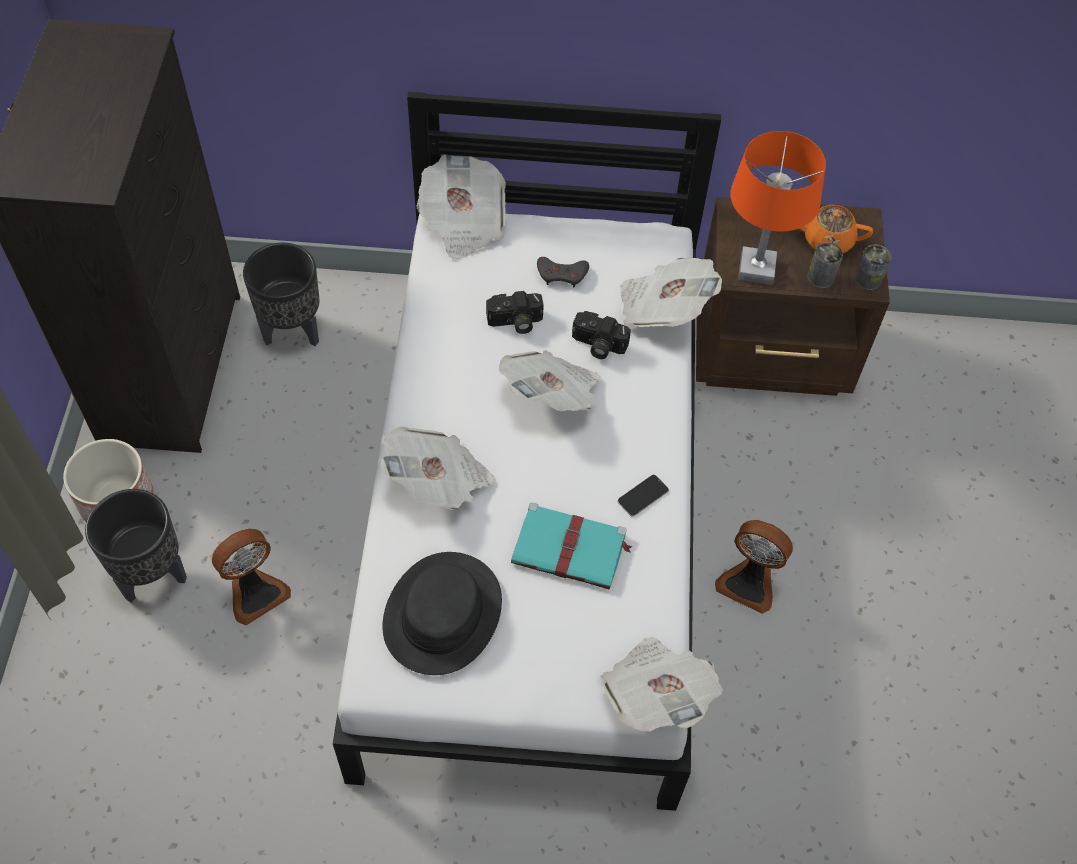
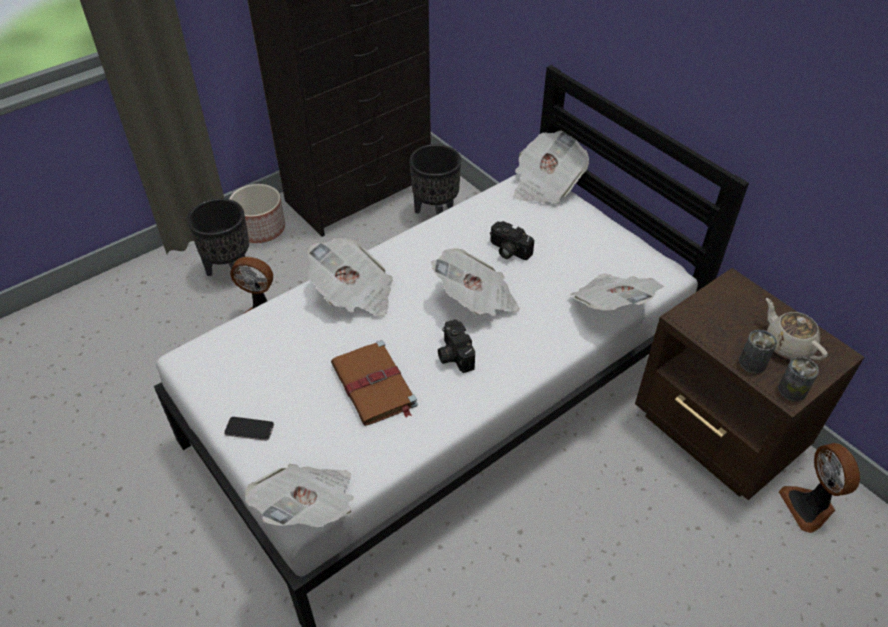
camera: 50 degrees right, 10 degrees down
black hat [382,552,502,675] -> none
turquoise book [511,502,633,590] -> brown book [331,340,418,426]
grey game controller [537,257,589,288] -> none
camera [572,311,631,359] -> camera moved to [438,319,475,373]
phone [618,475,669,517] -> phone moved to [224,417,274,441]
fan [715,520,793,614] -> fan moved to [779,443,860,533]
orange table lamp [731,131,826,285] -> none
orange teapot [799,205,873,253] -> beige teapot [766,298,828,360]

